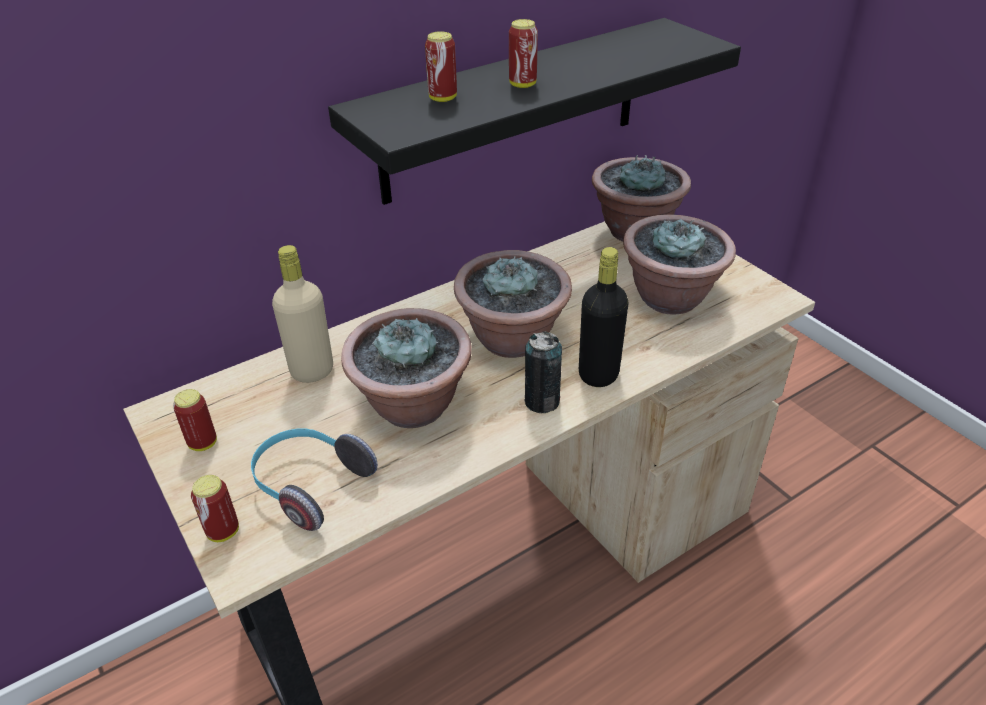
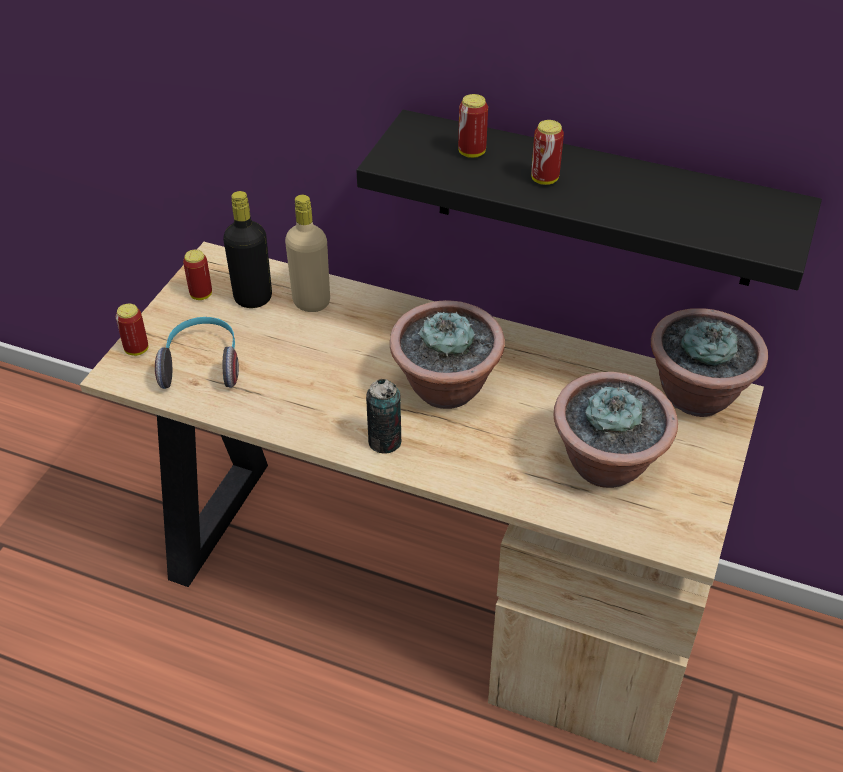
camera: 55 degrees right, 5 degrees up
potted plant [341,308,472,428] -> none
black bottle [579,247,628,387] -> black bottle moved to [223,191,272,308]

